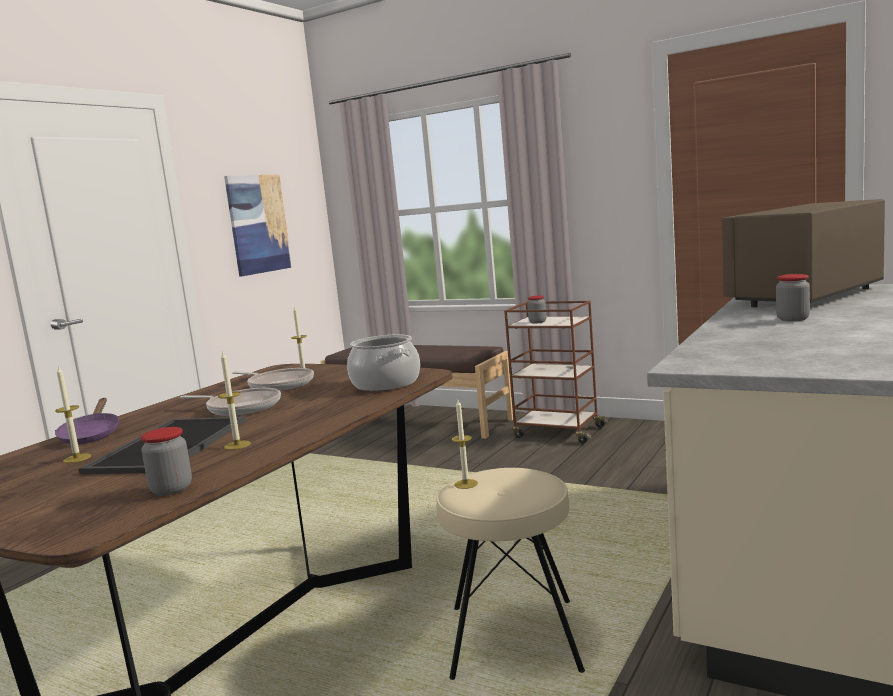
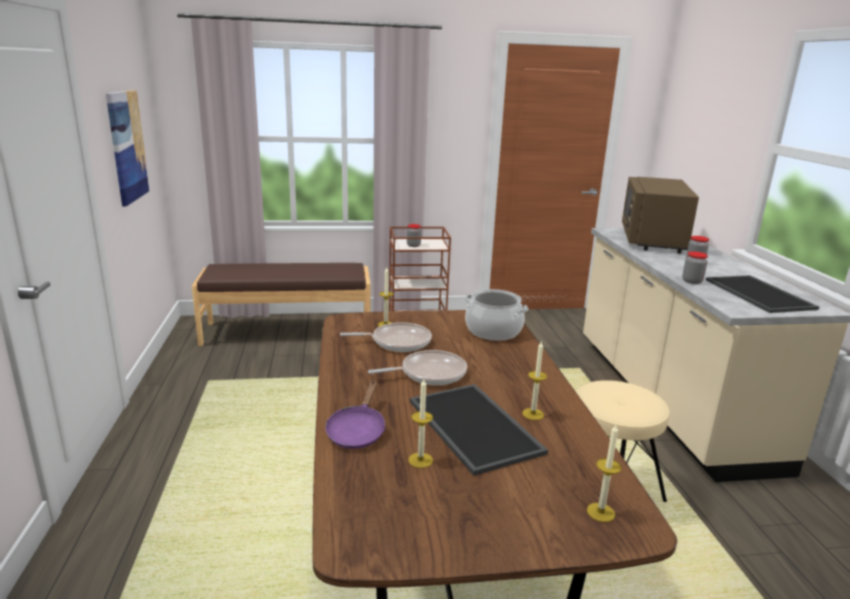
camera: 40 degrees left, 10 degrees up
purple frying pan [55,398,120,444] -> purple frying pan turned 60 degrees clockwise [325,380,385,449]
jar [141,427,192,496] -> jar moved to [682,251,708,284]
candle [452,400,478,489] -> candle moved to [587,425,621,522]
none -> tray [706,275,819,313]

